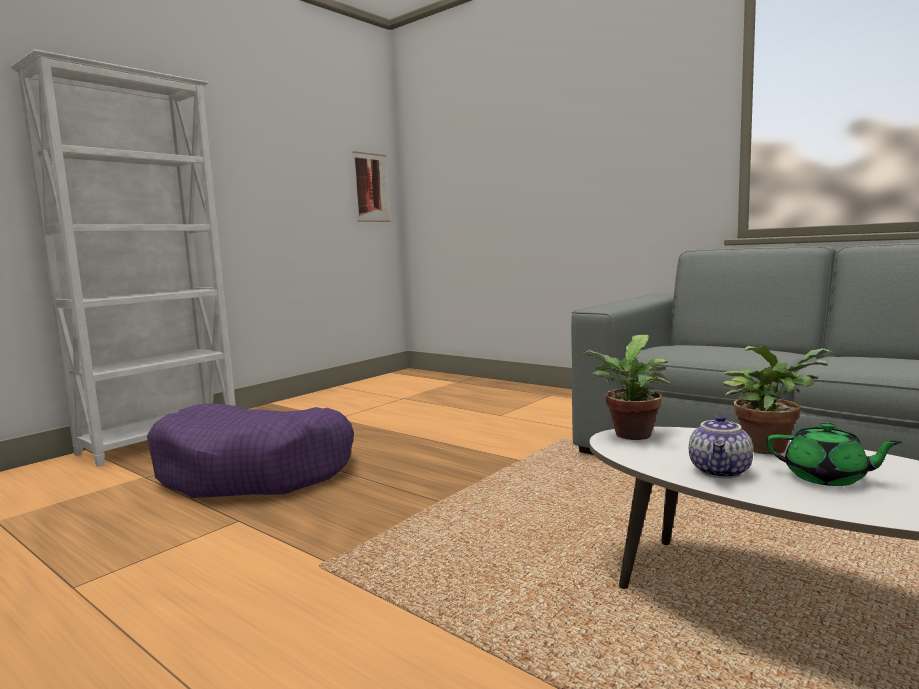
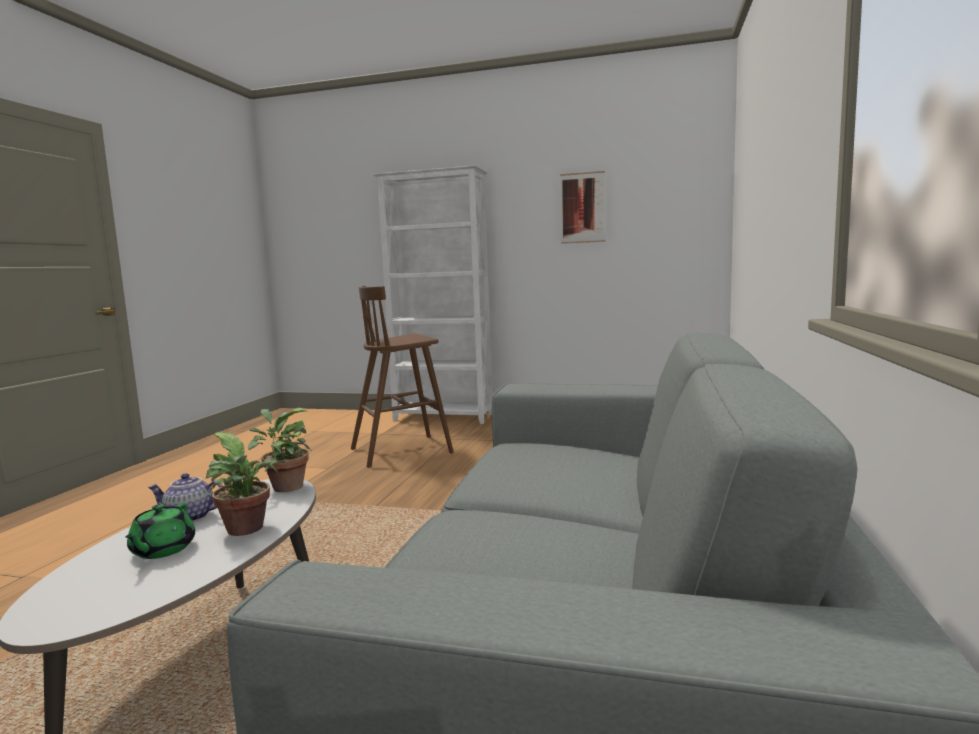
camera: 65 degrees right, 0 degrees up
purple dog bed [147,404,354,498] -> brown stool [351,286,454,468]
picture [352,151,390,222] -> picture moved to [560,171,606,244]

